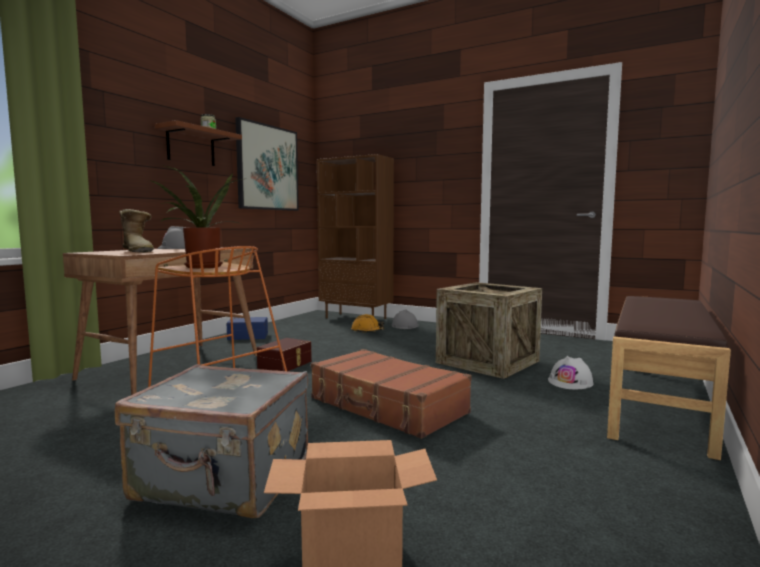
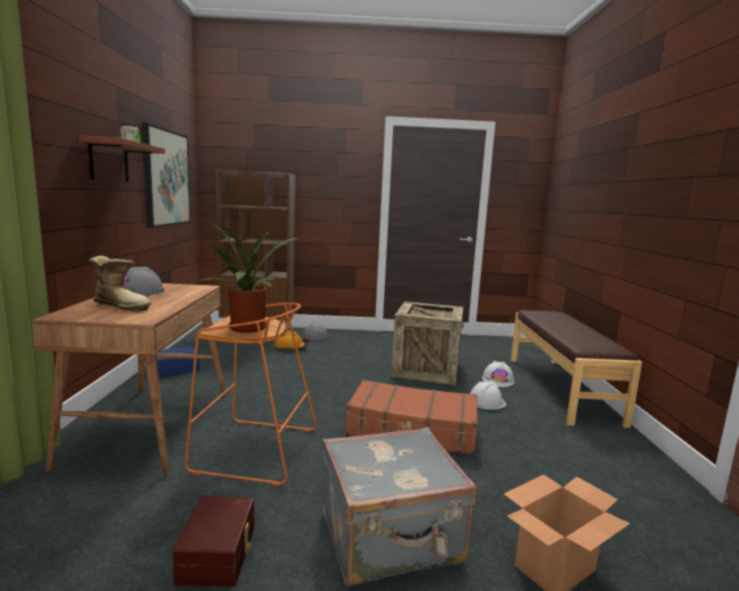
camera: 30 degrees left, 5 degrees up
brown storage box [257,338,312,371] -> brown storage box moved to [172,496,254,586]
none -> white hard hat [470,381,506,410]

